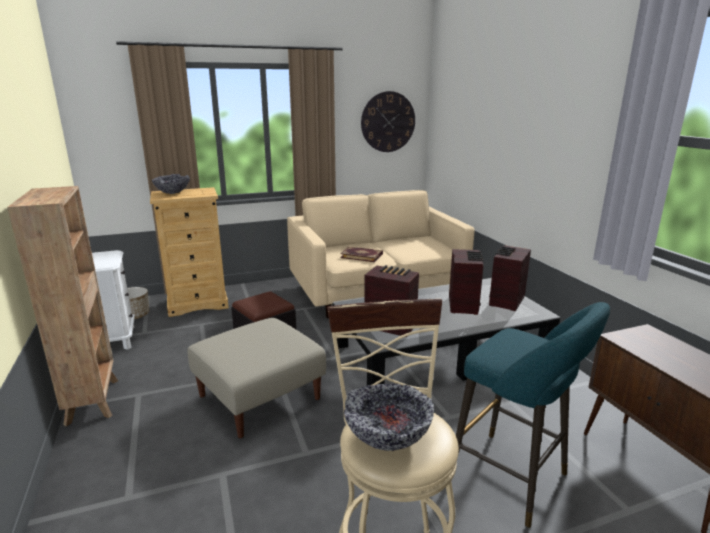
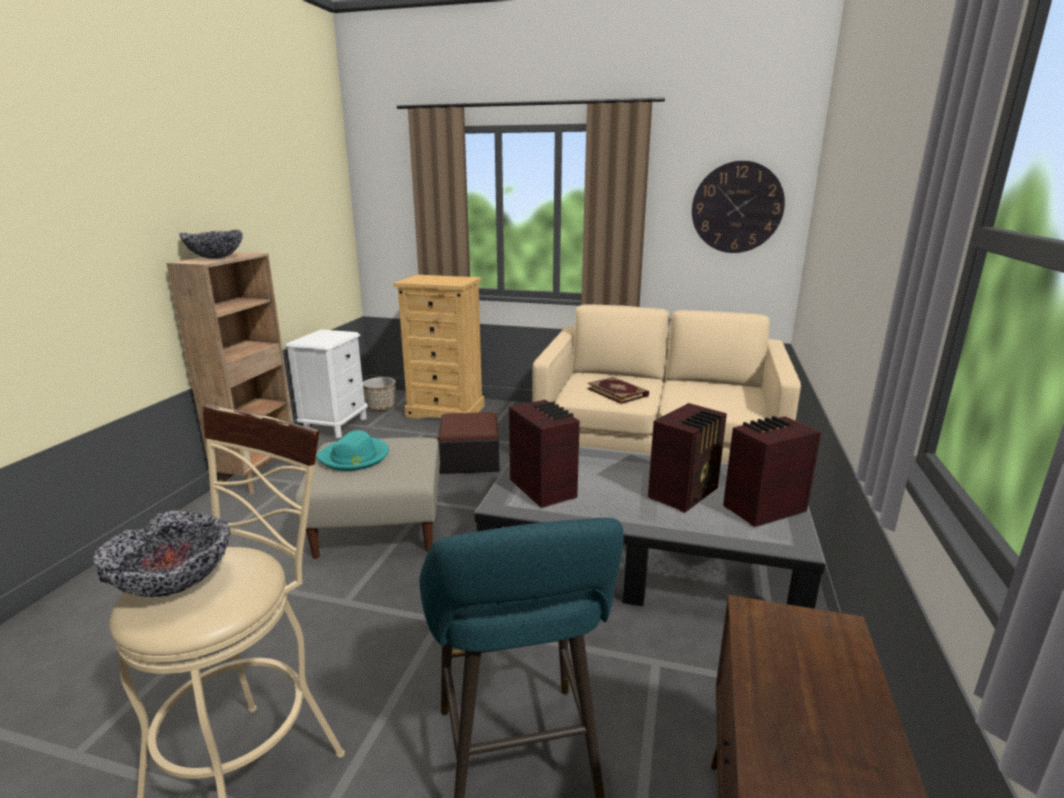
camera: 35 degrees right, 0 degrees up
bowl [152,174,190,194] -> bowl moved to [179,229,243,259]
none -> turquoise hat [316,430,389,471]

